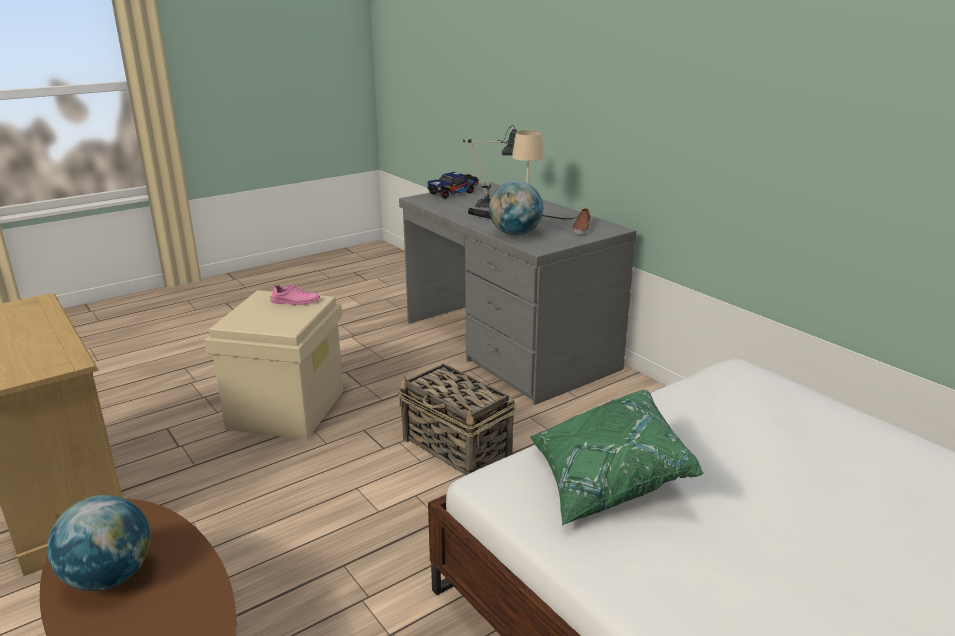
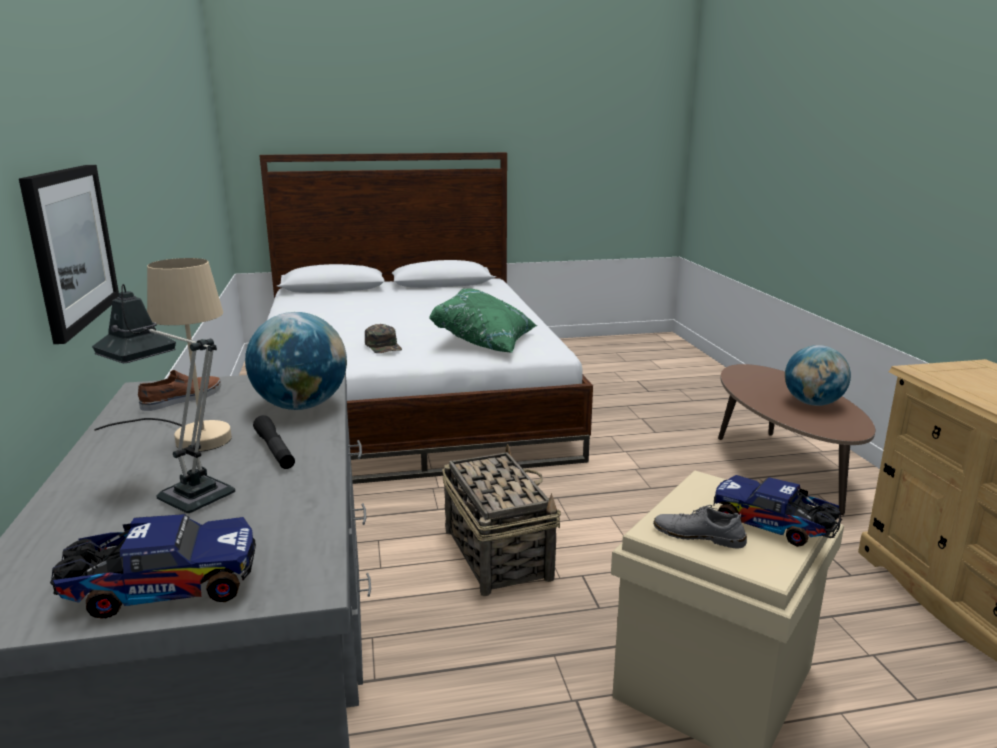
camera: 155 degrees left, 5 degrees down
pink shoe [270,284,320,305] -> grey shoe [653,505,747,548]
none -> picture [19,165,119,344]
none -> green cap [365,324,402,353]
none -> toy truck [714,475,842,547]

